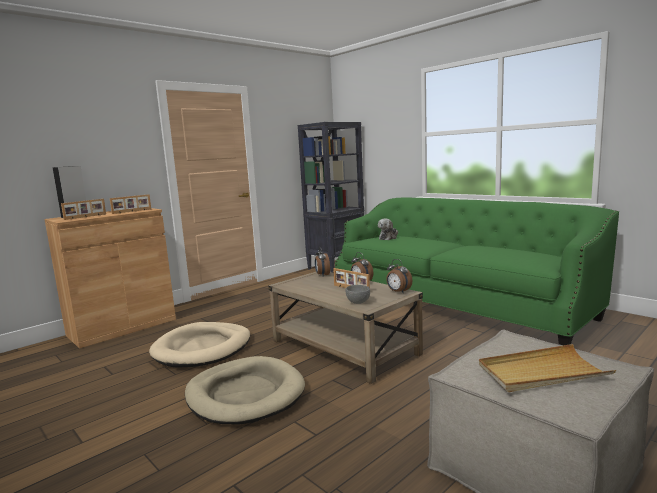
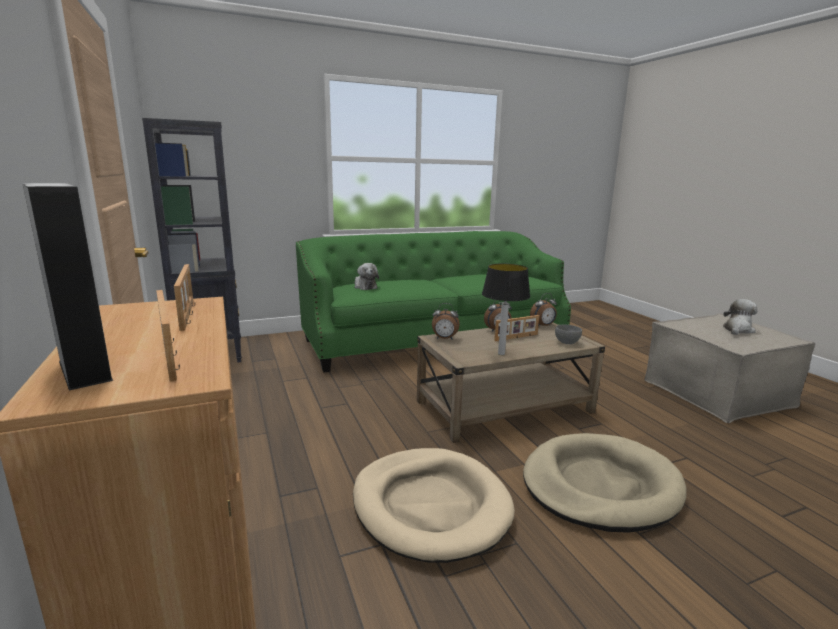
camera: 70 degrees left, 5 degrees up
beige tray [479,344,616,392] -> plush toy [723,299,757,335]
none -> table lamp [482,263,530,355]

